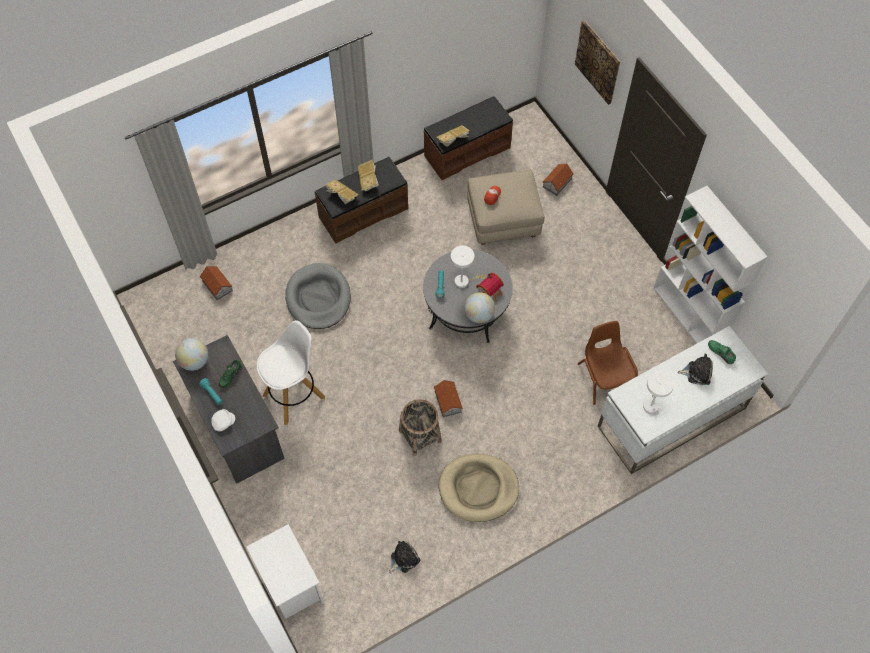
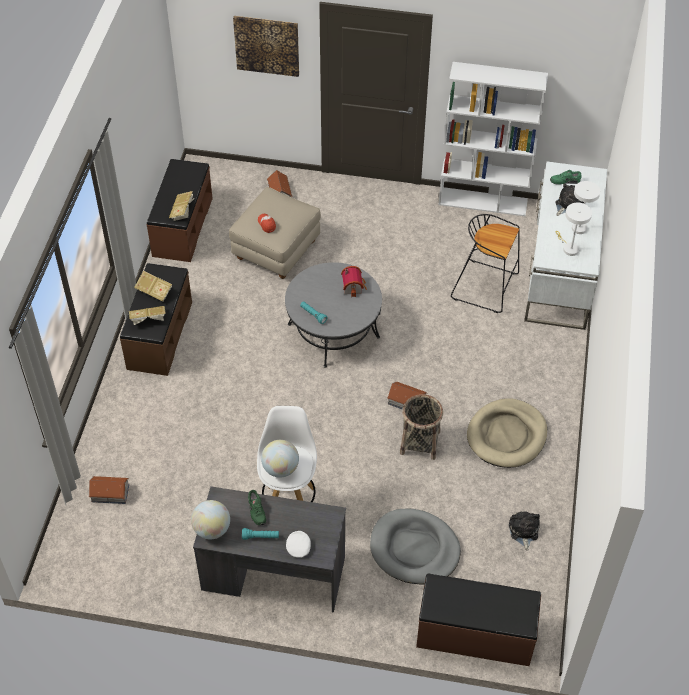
camera: 50 degrees left, 10 degrees down
white nightstand [247,524,324,619] -> brown bench [416,574,541,666]
grey dog bed [285,263,351,329] -> grey dog bed moved to [370,509,461,585]
white table lamp [451,246,486,288] -> white table lamp moved to [572,181,600,234]
globe [464,292,495,323] -> globe moved to [261,440,299,478]
brown chair [578,321,638,405] -> black stool [451,214,520,313]

